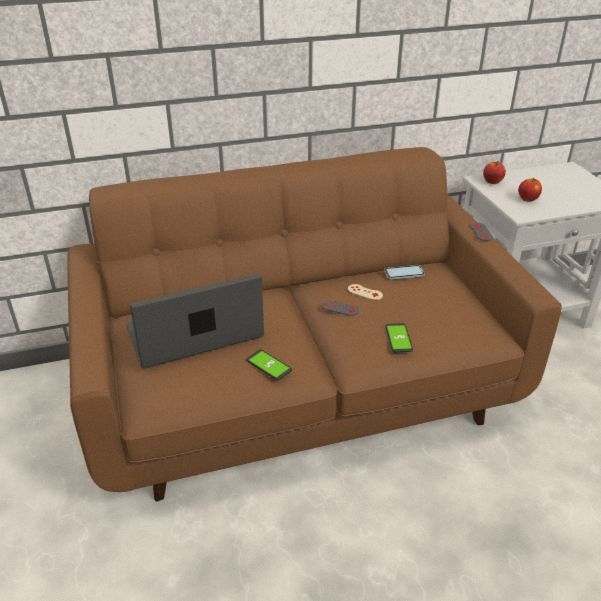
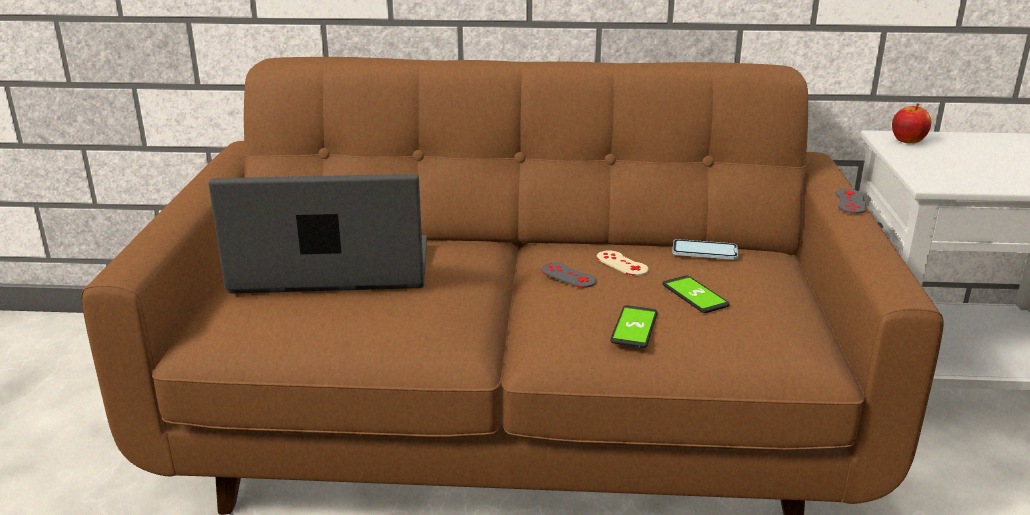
camera: 20 degrees right, 10 degrees down
phone [246,350,292,380] -> phone moved to [663,276,730,313]
apple [518,178,542,202] -> none

